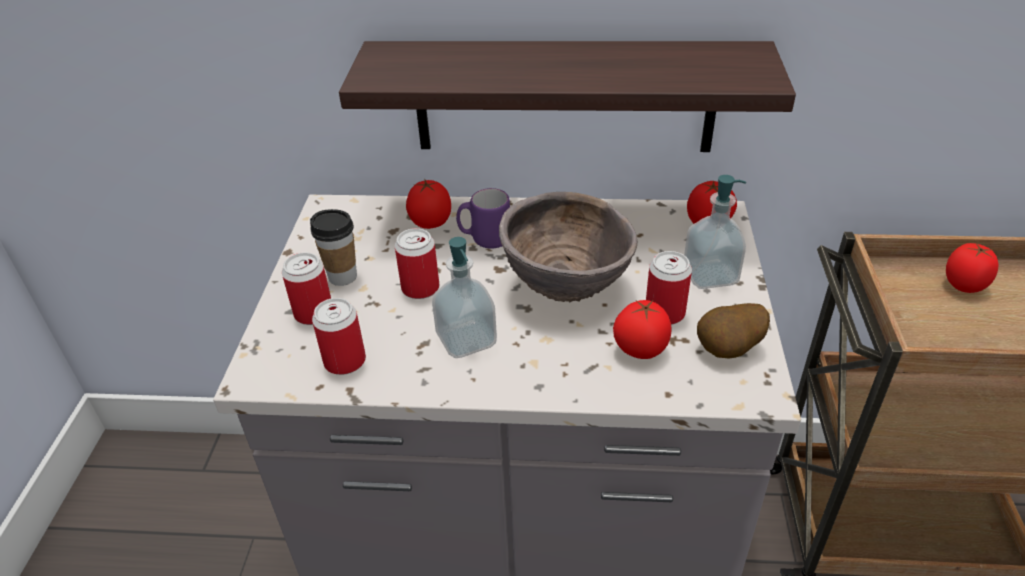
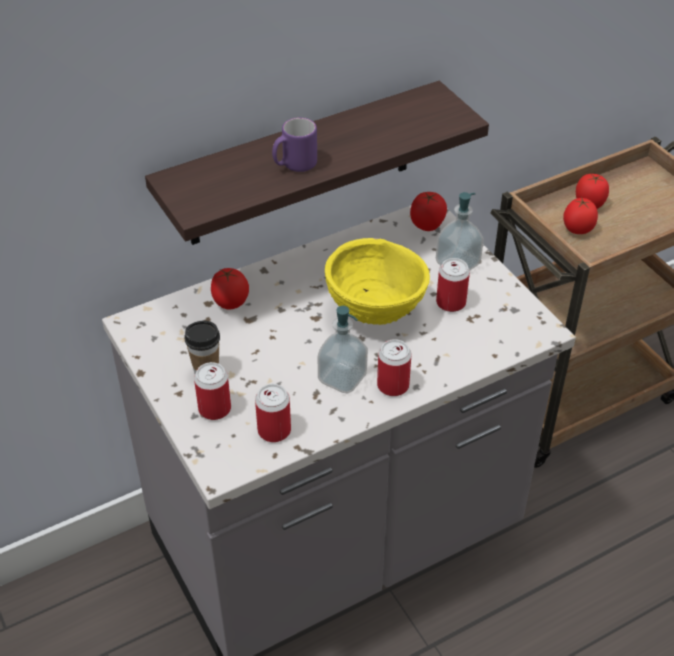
camera: 35 degrees left, 5 degrees up
can [395,228,439,299] -> can moved to [377,339,411,396]
purple mug [456,188,510,248] -> purple mug moved to [272,118,317,172]
brown bowl [499,192,637,302] -> yellow bowl [325,238,430,325]
tomato [613,300,672,359] -> tomato moved to [563,197,598,234]
potato [697,303,770,359] -> none

